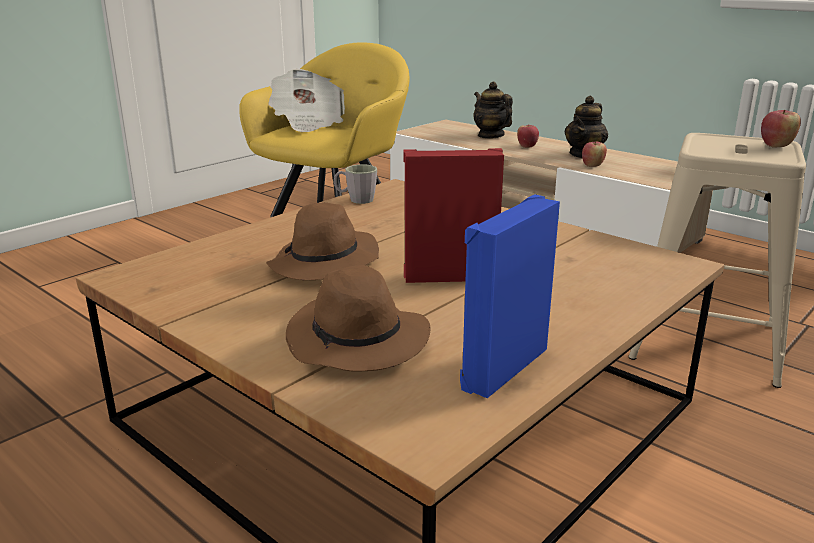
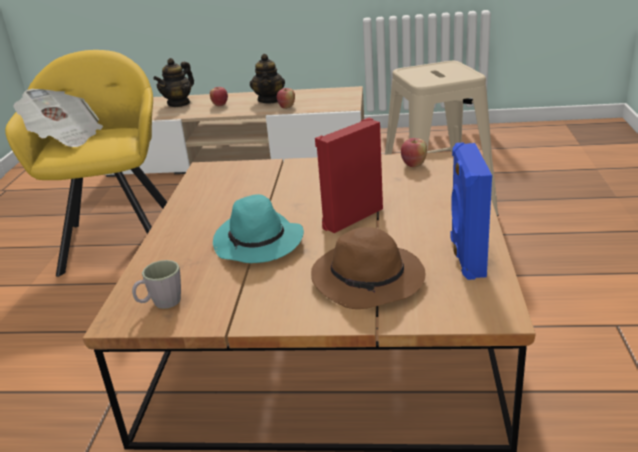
camera: 35 degrees left, 5 degrees up
brown hat [266,203,379,280] -> turquoise hat [213,194,304,263]
grey mug [334,164,377,204] -> grey mug moved to [132,260,181,309]
teapot [473,82,513,139] -> teapot turned 75 degrees counterclockwise [153,58,194,107]
apple [761,110,801,148] -> apple moved to [401,138,427,168]

